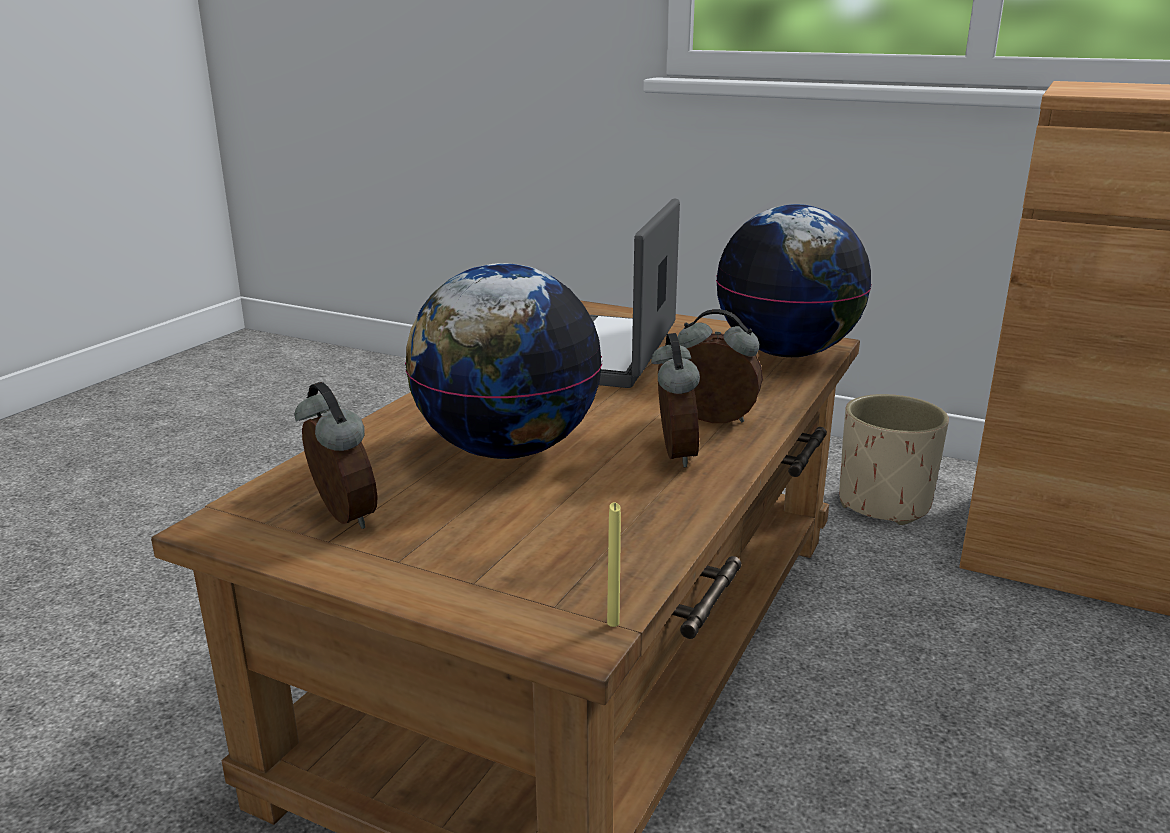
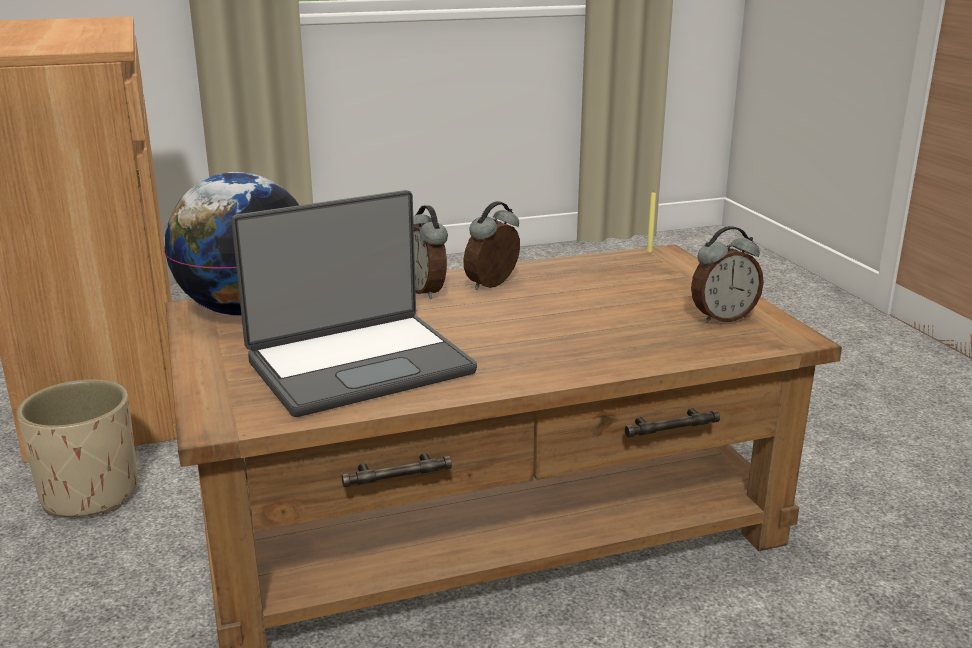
camera: 135 degrees left, 0 degrees up
alarm clock [295,382,378,529] -> alarm clock turned 120 degrees counterclockwise [691,226,764,323]
globe [405,263,602,459] -> none

